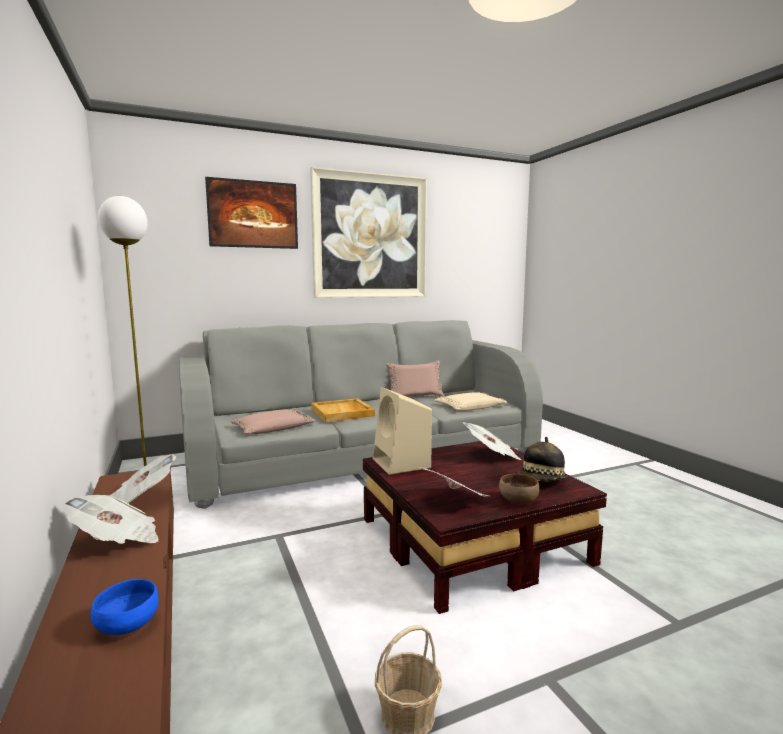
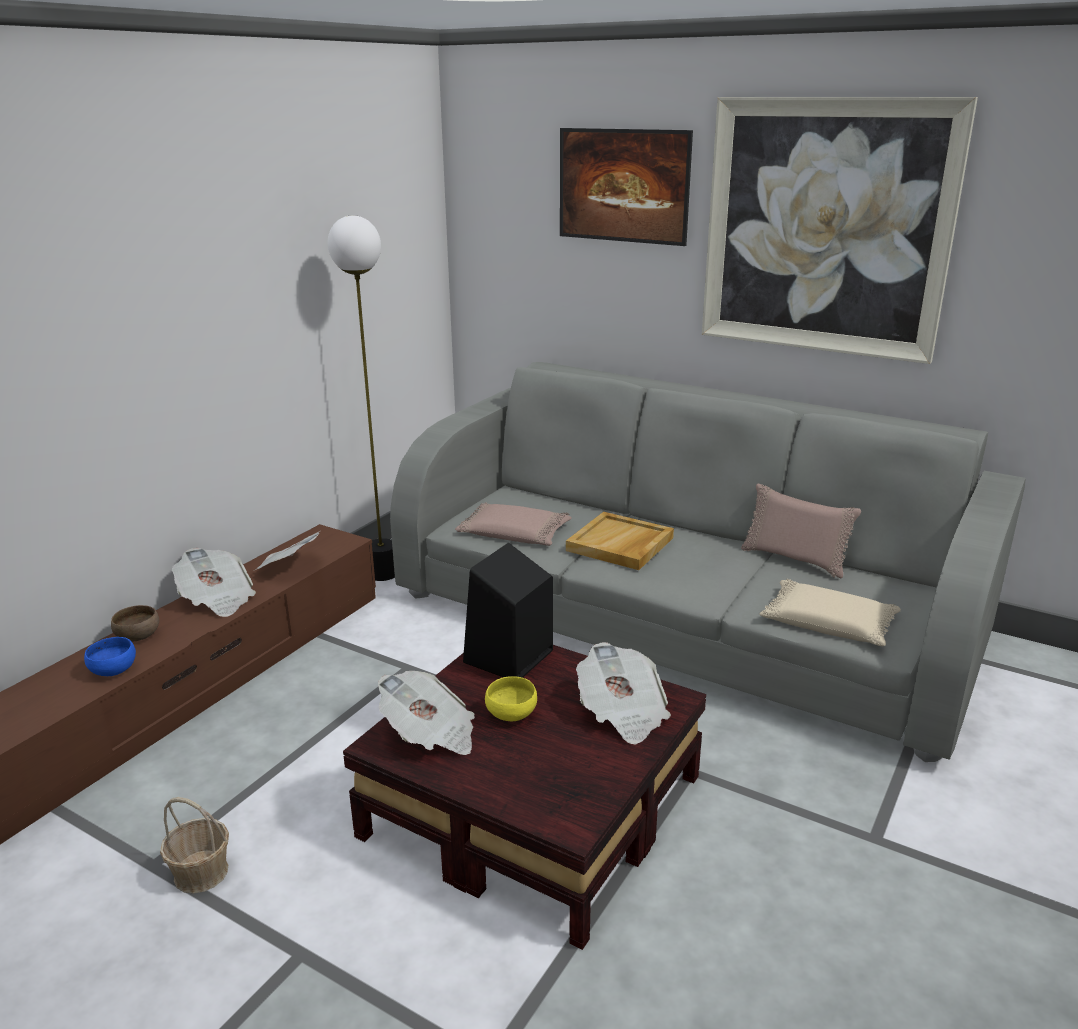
camera: 55 degrees right, 15 degrees up
beige speaker [373,387,432,475] -> black speaker [463,543,553,678]
brown bowl [499,474,539,504] -> brown bowl moved to [111,605,159,642]
hat [518,437,568,482] -> none
none -> yellow bowl [485,676,537,721]

